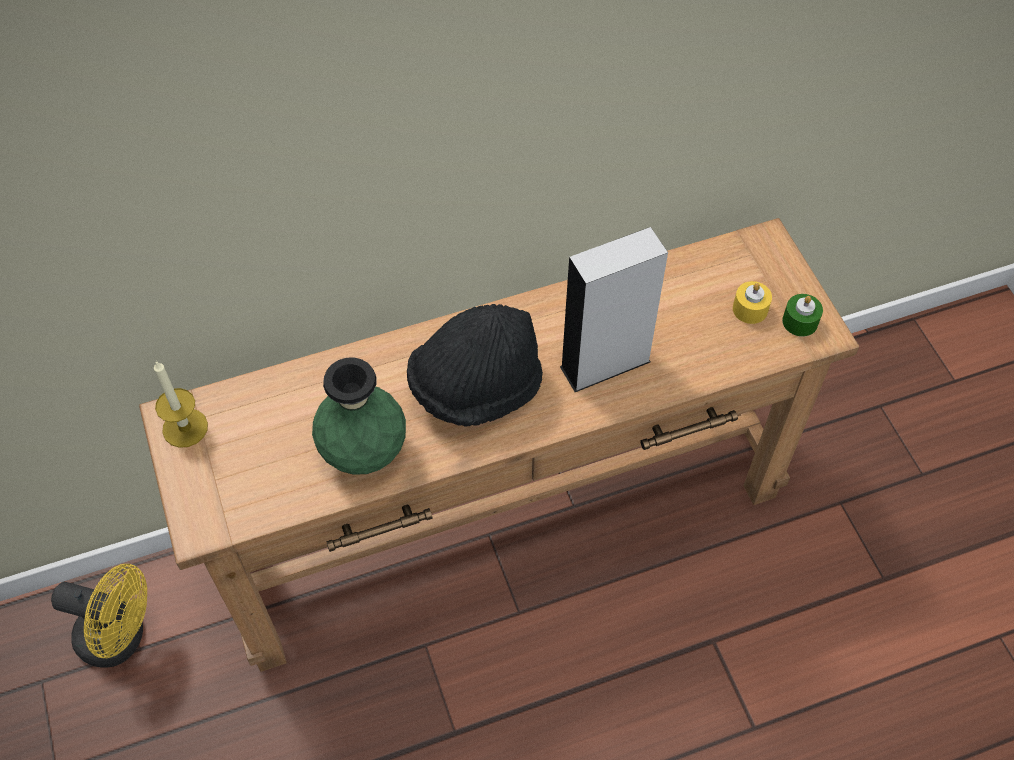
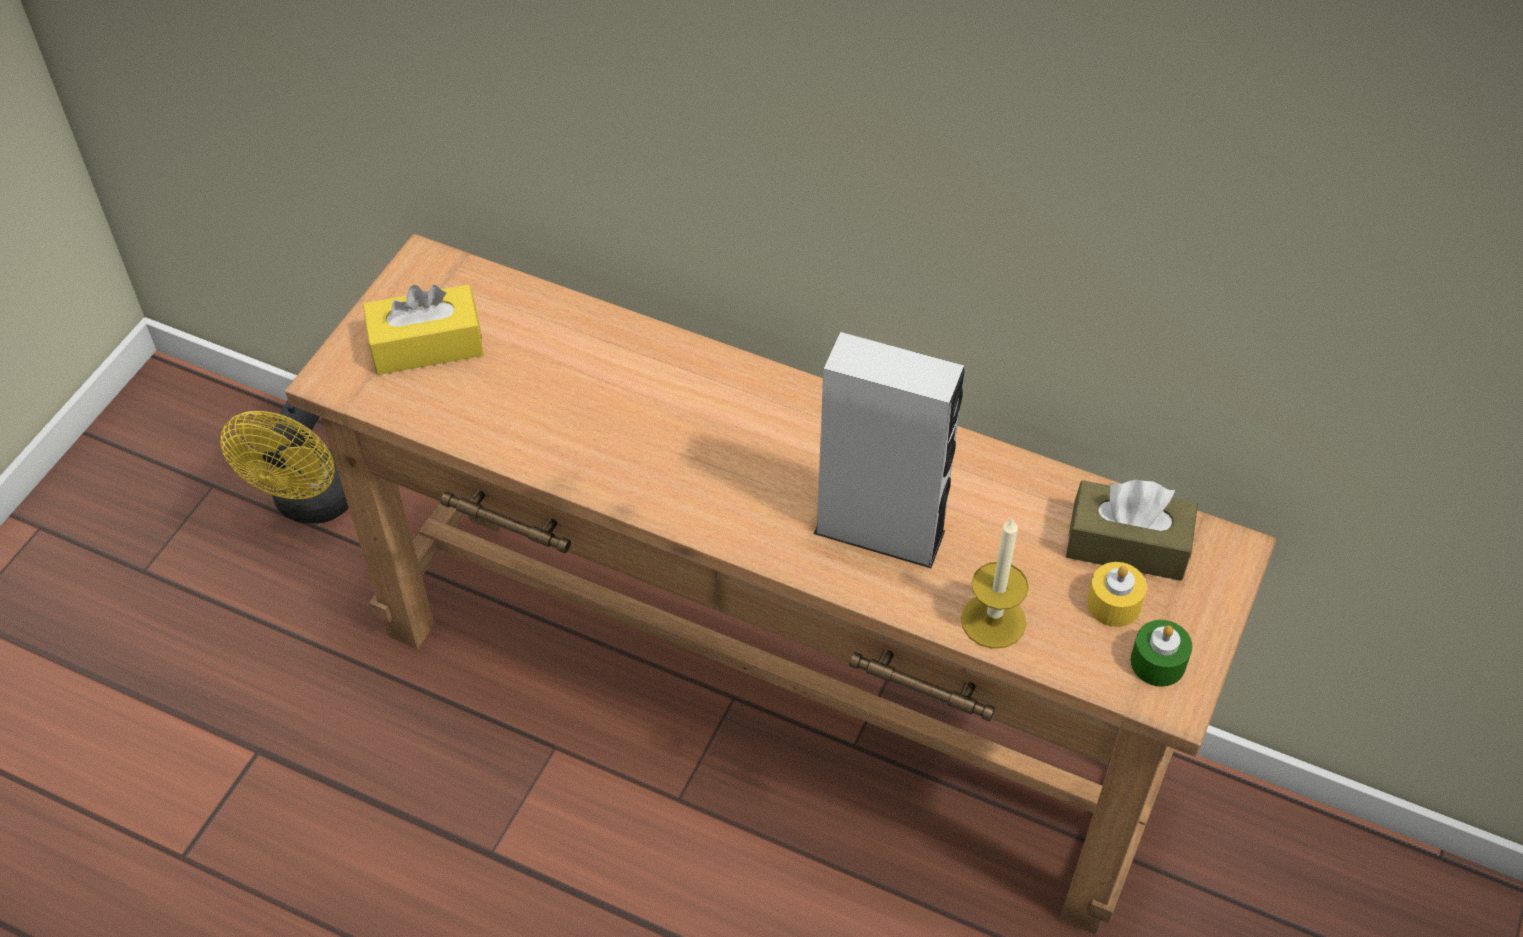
camera: 45 degrees right, 5 degrees down
yellow fan [51,564,147,667] -> yellow fan turned 45 degrees clockwise [220,400,349,523]
candle [154,361,208,448] -> candle moved to [961,517,1029,649]
green vase [312,357,406,475] -> none
black hat [407,304,543,427] -> none
none -> yellow tissue box [363,285,484,375]
none -> brown tissue box [1066,480,1198,581]

